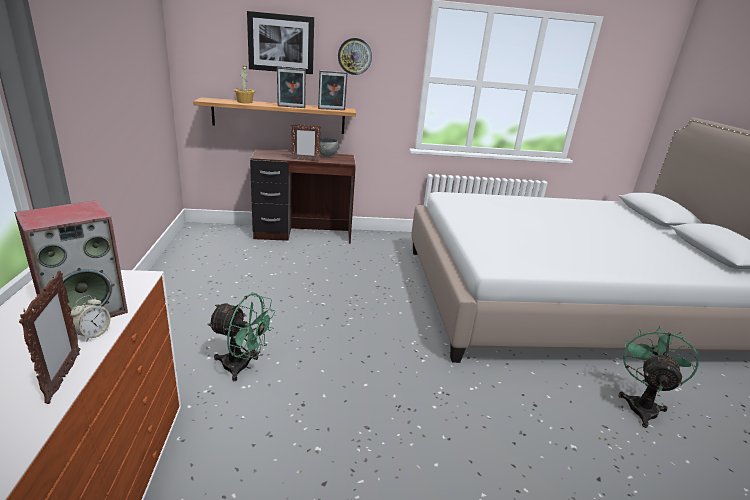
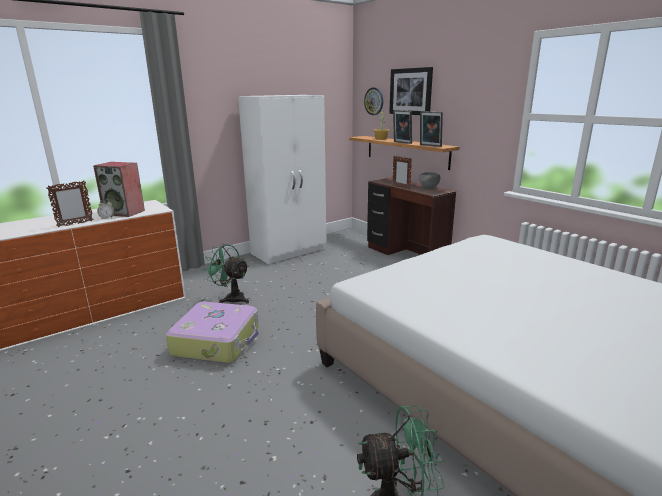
camera: 60 degrees right, 5 degrees down
green fan [207,293,275,381] -> green fan turned 135 degrees clockwise [203,244,249,304]
wall clock [338,38,372,75] -> wall clock moved to [364,87,383,115]
none -> suitcase [166,302,259,363]
none -> white wardrobe [238,95,326,265]

